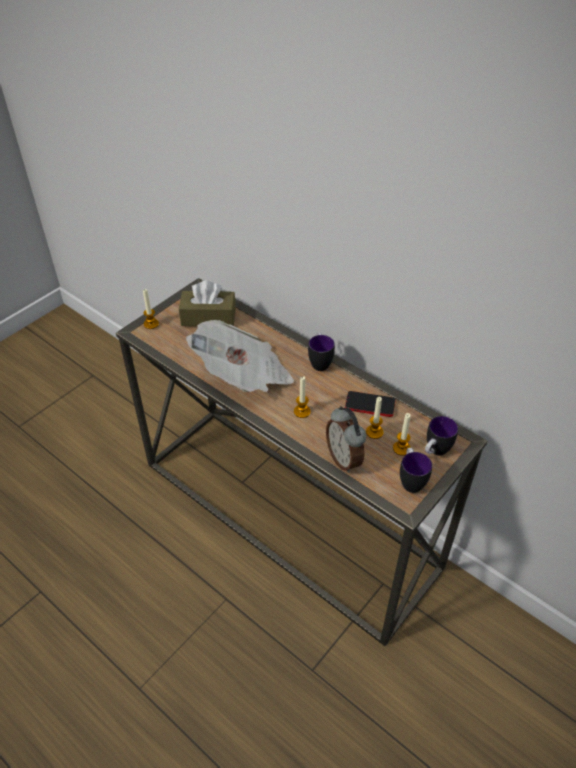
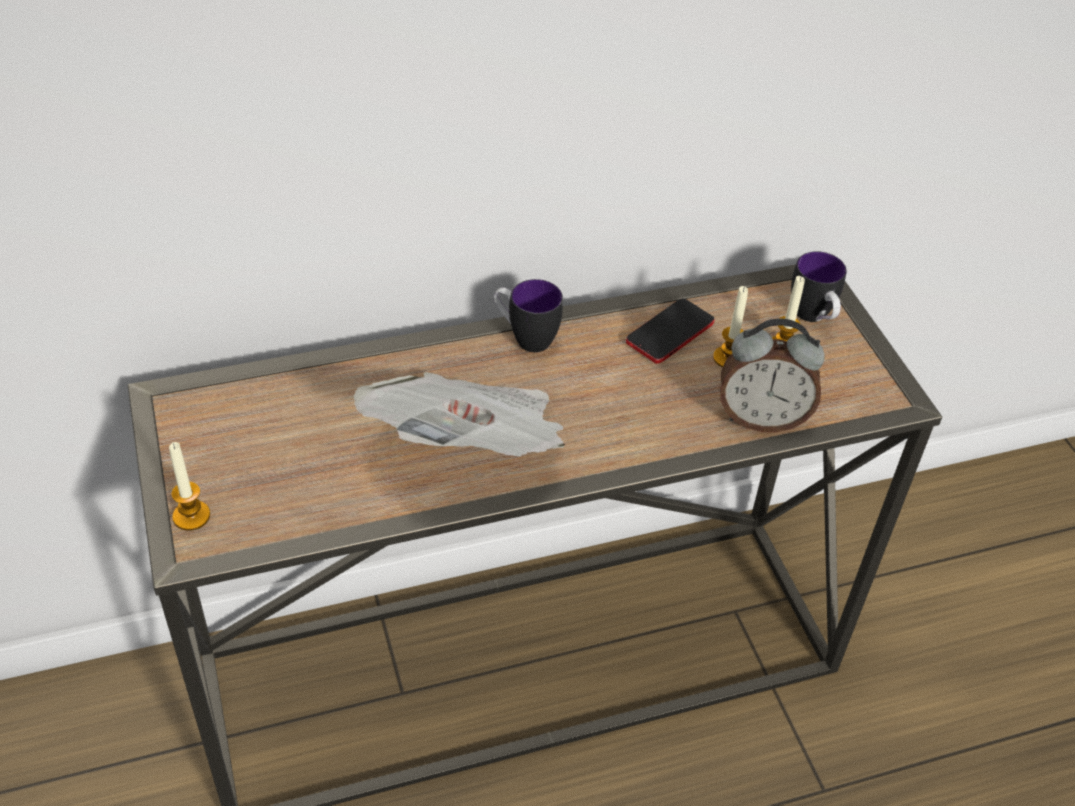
camera: 60 degrees left, 0 degrees up
brown tissue box [179,281,236,326] -> none
candle [294,376,311,418] -> none
mug [400,448,432,493] -> none

